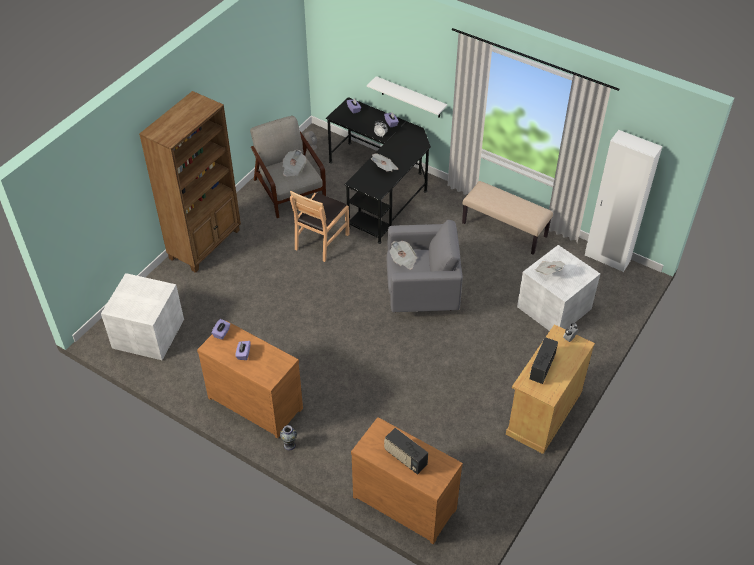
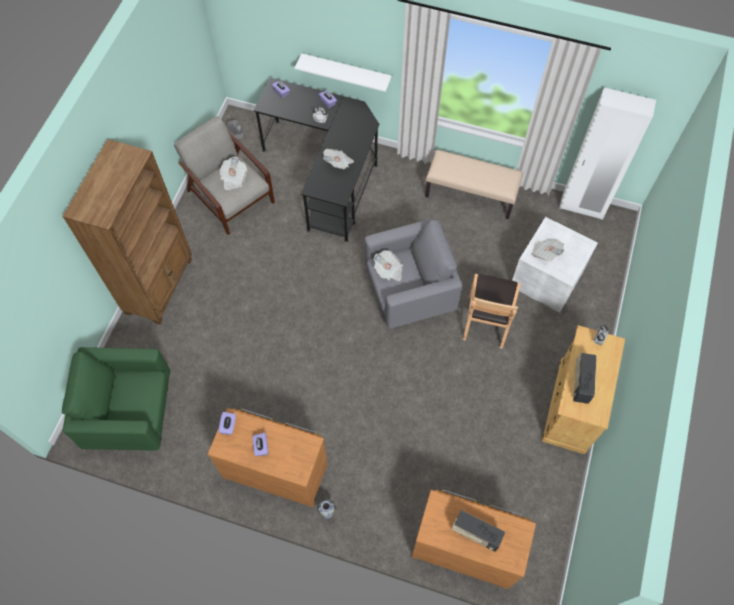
camera: 15 degrees left, 15 degrees up
white storage box [101,273,184,360] -> green armchair [62,347,170,451]
brown chair [290,191,350,262] -> brown chair moved to [463,274,521,349]

